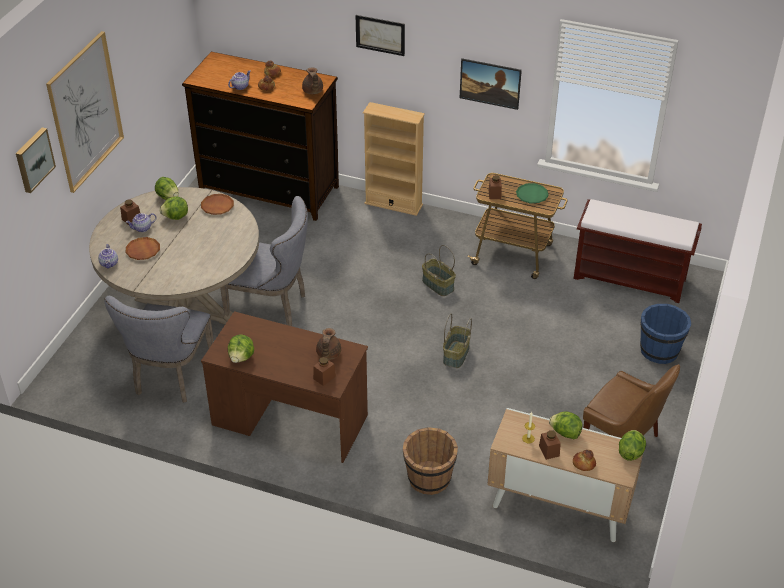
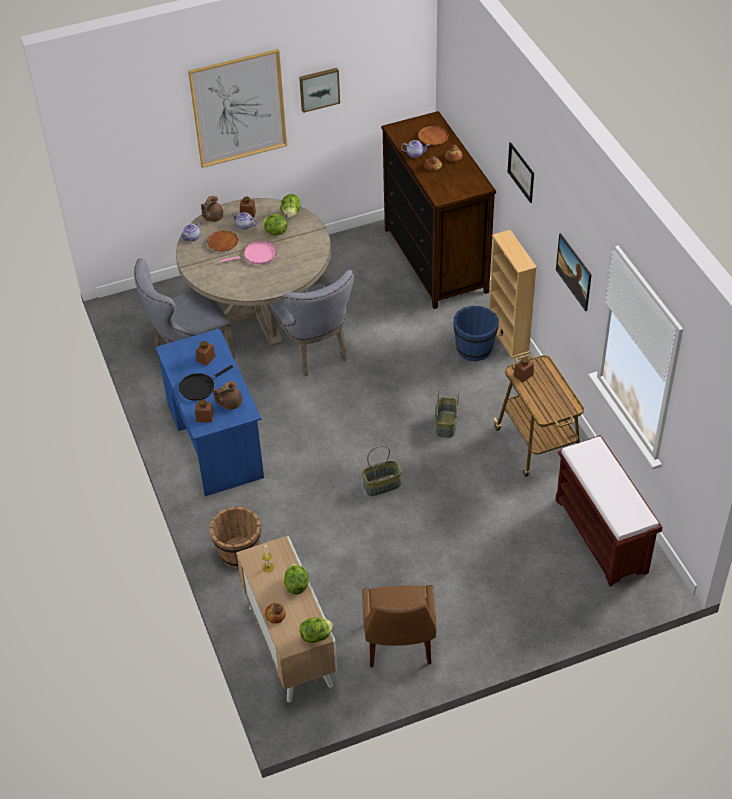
camera: 50 degrees right, 5 degrees up
picture [16,127,56,193] -> picture moved to [299,68,340,113]
brown plate [201,194,234,215] -> brown plate moved to [418,126,449,145]
brown desk [201,311,368,463] -> blue desk [155,328,264,496]
lettuce [228,335,254,363] -> none
brown teapot [302,67,323,94] -> brown teapot moved to [201,196,223,222]
green plate [516,183,549,203] -> none
brown jar [539,430,561,460] -> brown jar moved to [196,341,216,366]
blue bucket [640,304,691,364] -> blue bucket moved to [453,306,499,362]
none -> black frying pan [179,365,233,401]
none -> pink frying pan [221,241,277,264]

